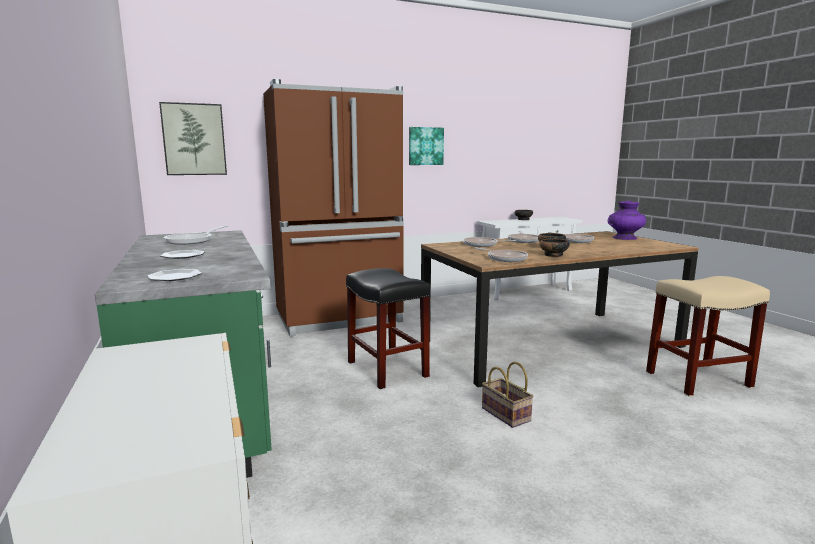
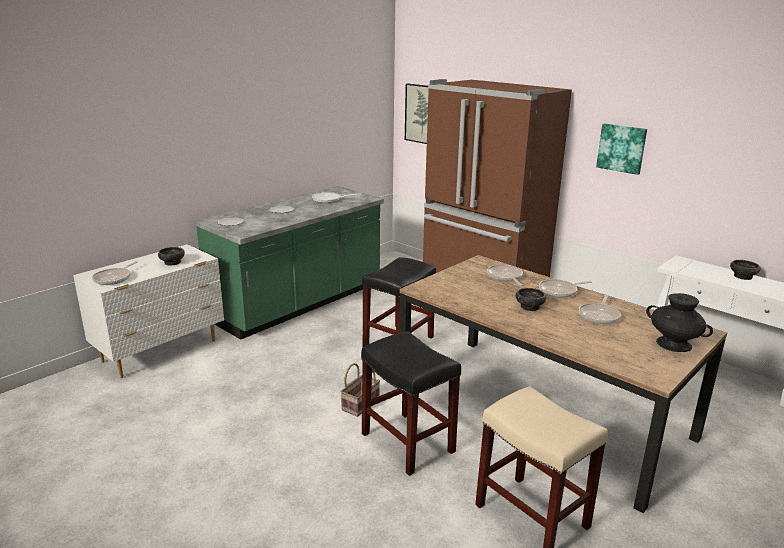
camera: 65 degrees right, 10 degrees up
frying pan [474,247,528,262] -> frying pan moved to [92,261,138,285]
bowl [539,239,570,257] -> bowl moved to [158,247,185,266]
purple vase [608,201,646,240] -> black vase [646,293,713,352]
none -> black stool [361,331,461,476]

